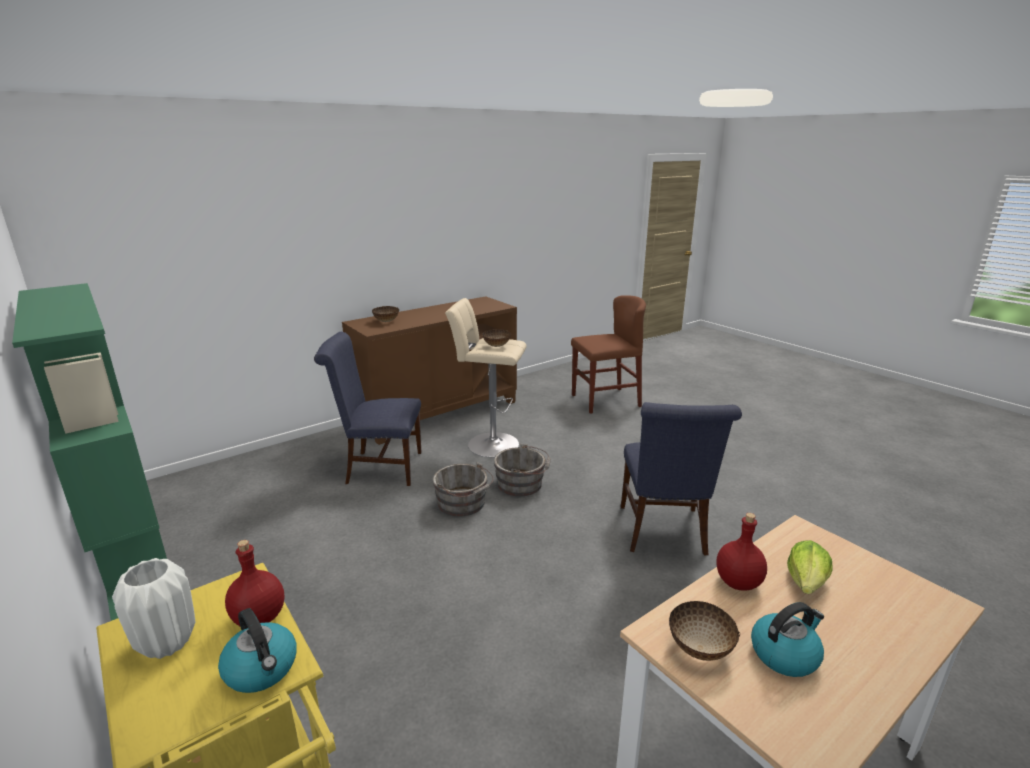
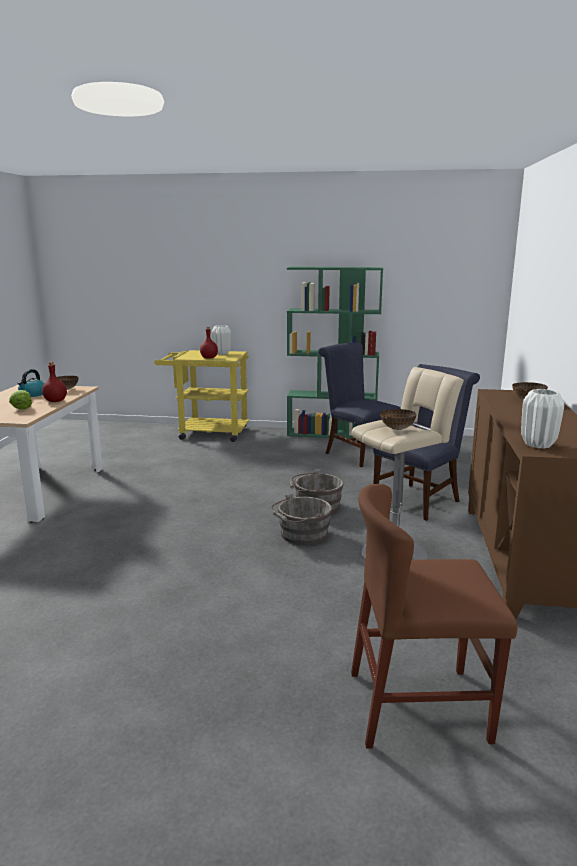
camera: 135 degrees right, 5 degrees down
kettle [218,608,297,693] -> none
brown chair [571,295,646,414] -> brown chair turned 60 degrees clockwise [351,484,517,749]
blue chair [620,402,742,556] -> blue chair moved to [318,342,401,467]
none -> white vase [521,389,564,449]

